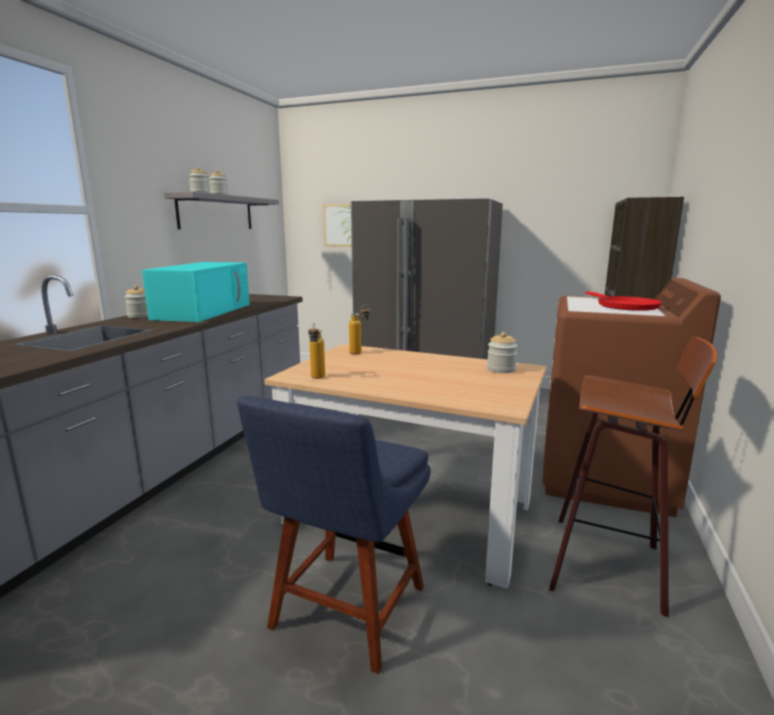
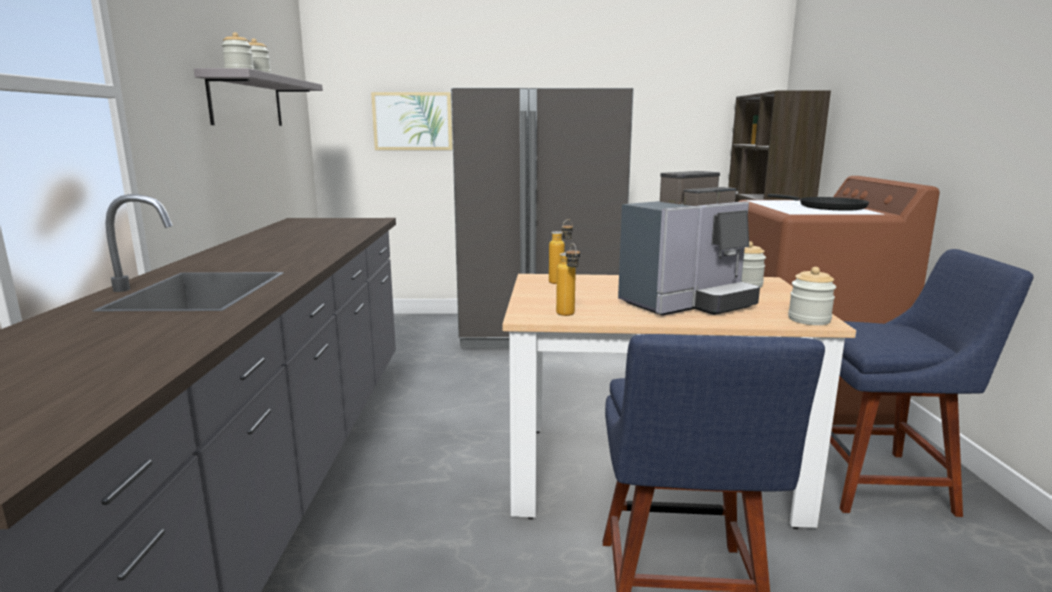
camera: 20 degrees left, 0 degrees up
jar [124,286,148,318] -> jar moved to [788,267,836,325]
turquoise microwave [142,262,250,322] -> none
stool [549,337,717,617] -> blue chair [830,249,1034,517]
red frying pan [586,292,662,311] -> black frying pan [767,194,869,211]
none -> coffee machine [618,171,760,316]

